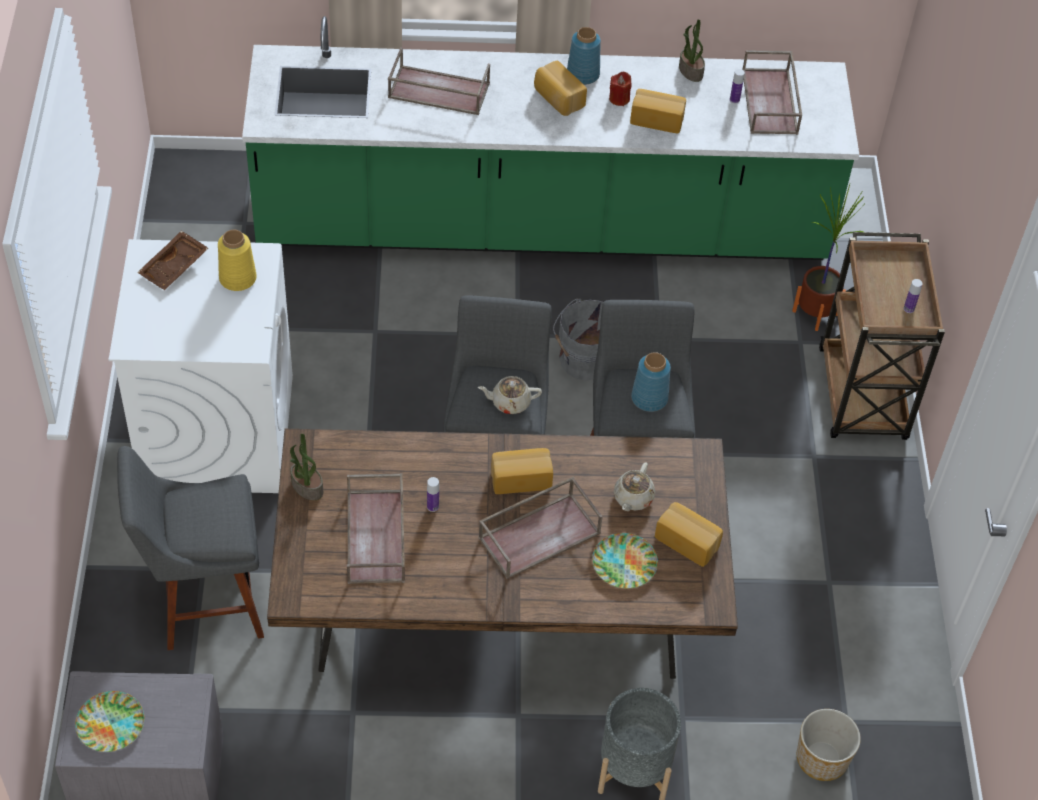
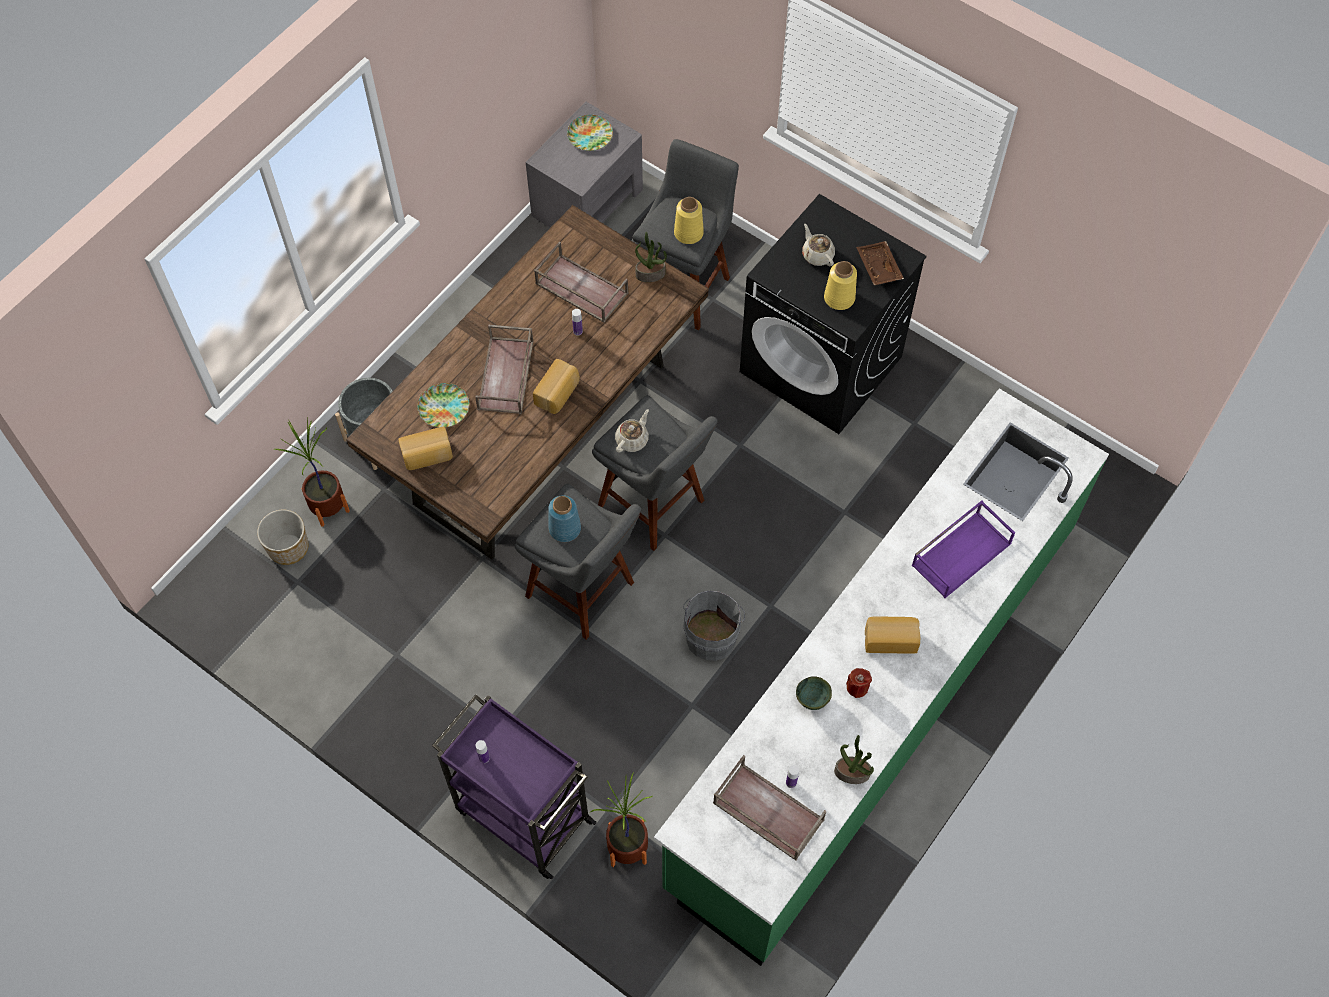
camera: 130 degrees right, 10 degrees up
white washing machine [109,239,293,493] -> black washing machine [740,194,927,434]
brown tray [388,47,490,115] -> purple tray [912,501,1015,598]
blue vase [567,27,601,85] -> none
beige teapot [614,462,655,511] -> beige teapot moved to [802,224,835,266]
bread [630,89,686,133] -> green bowl [796,676,832,710]
brown cart [819,232,945,440] -> purple cart [432,694,597,880]
none -> potted plant [274,417,350,527]
none -> yellow vase [674,197,704,244]

